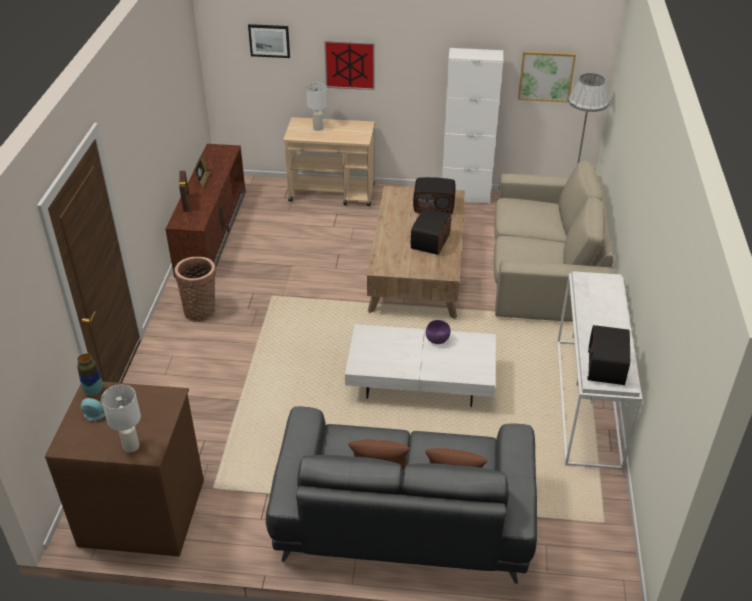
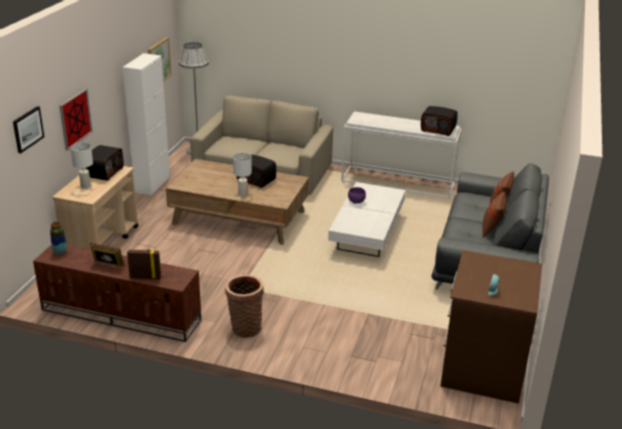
camera: 80 degrees left, 10 degrees down
vase [77,353,103,396] -> vase moved to [50,222,67,254]
white table lamp [101,385,141,453] -> white table lamp moved to [233,153,252,196]
radio [413,177,456,214] -> radio moved to [86,145,124,181]

